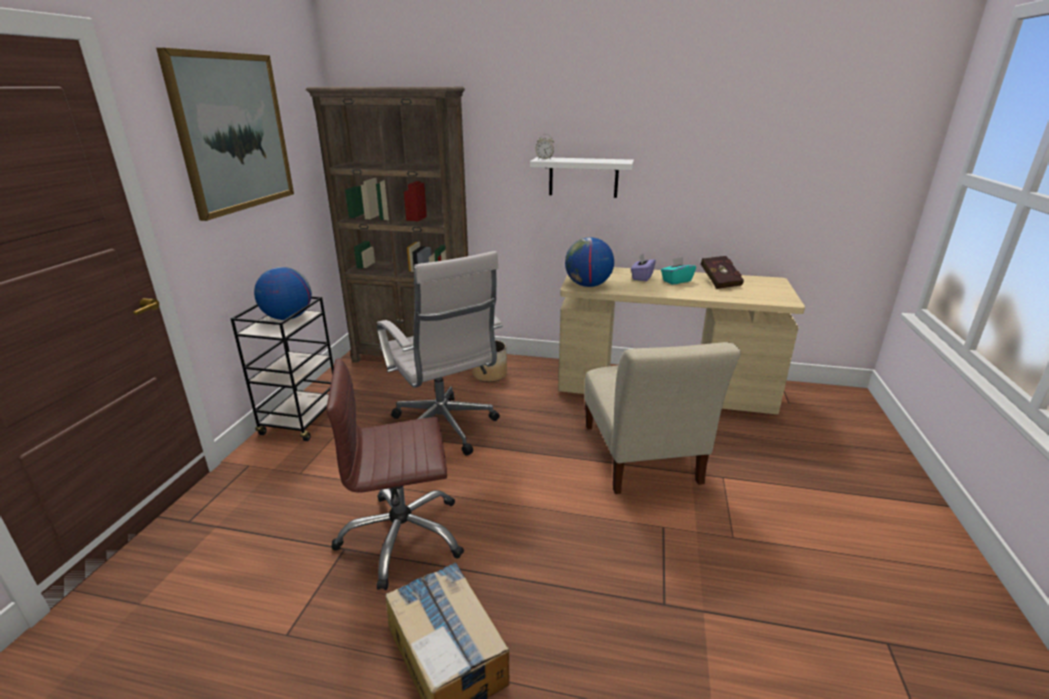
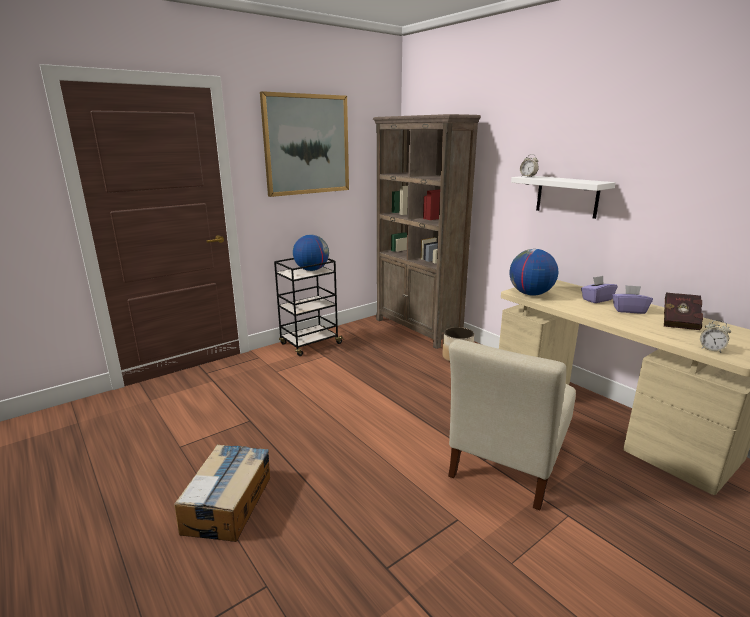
camera: 40 degrees right, 5 degrees down
brown office chair [326,359,464,590] -> none
white office chair [377,251,503,456] -> none
turquoise tissue box [661,257,696,285] -> purple tissue box [612,285,653,314]
none -> alarm clock [700,320,731,353]

